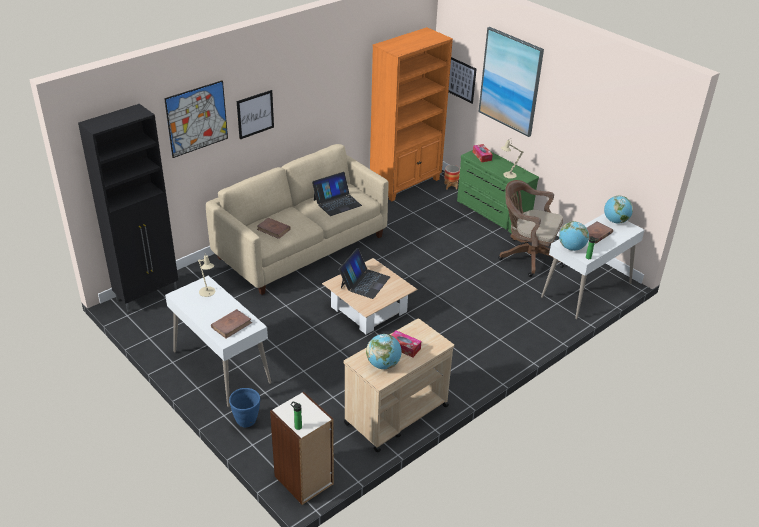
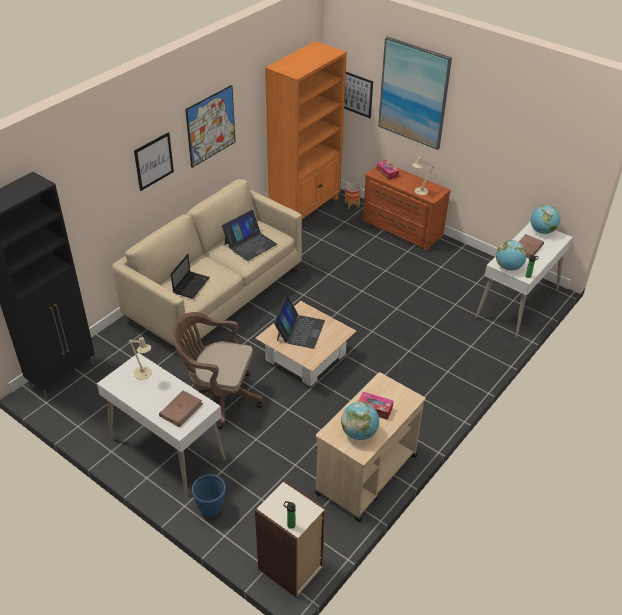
camera: 10 degrees left, 5 degrees up
picture [164,80,228,158] -> picture moved to [185,85,236,168]
brown book [257,217,291,239] -> laptop [171,254,210,299]
green dresser [457,150,539,234] -> brown dresser [363,167,451,251]
brown office chair [498,180,564,277] -> brown office chair moved to [172,312,263,429]

